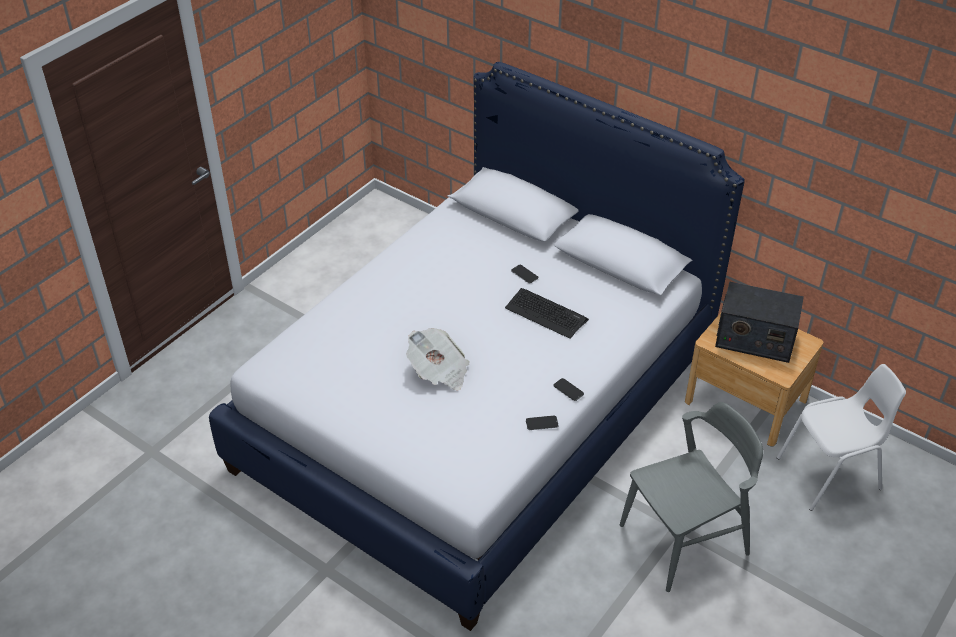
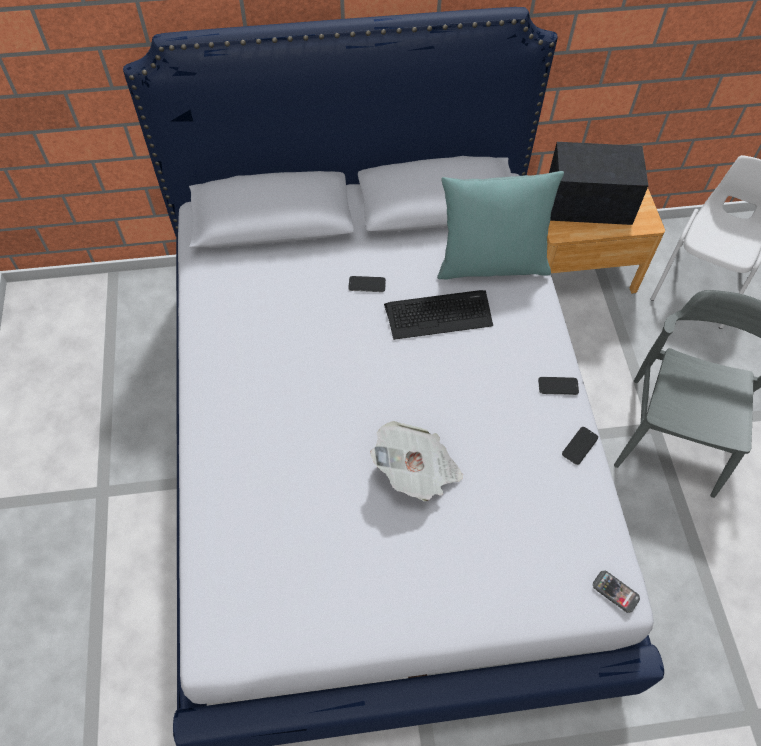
camera: 45 degrees left, 15 degrees up
radio [715,282,804,363] -> radio turned 150 degrees counterclockwise [549,142,648,225]
none -> turquoise pillow [437,171,564,280]
none -> phone [593,571,640,613]

